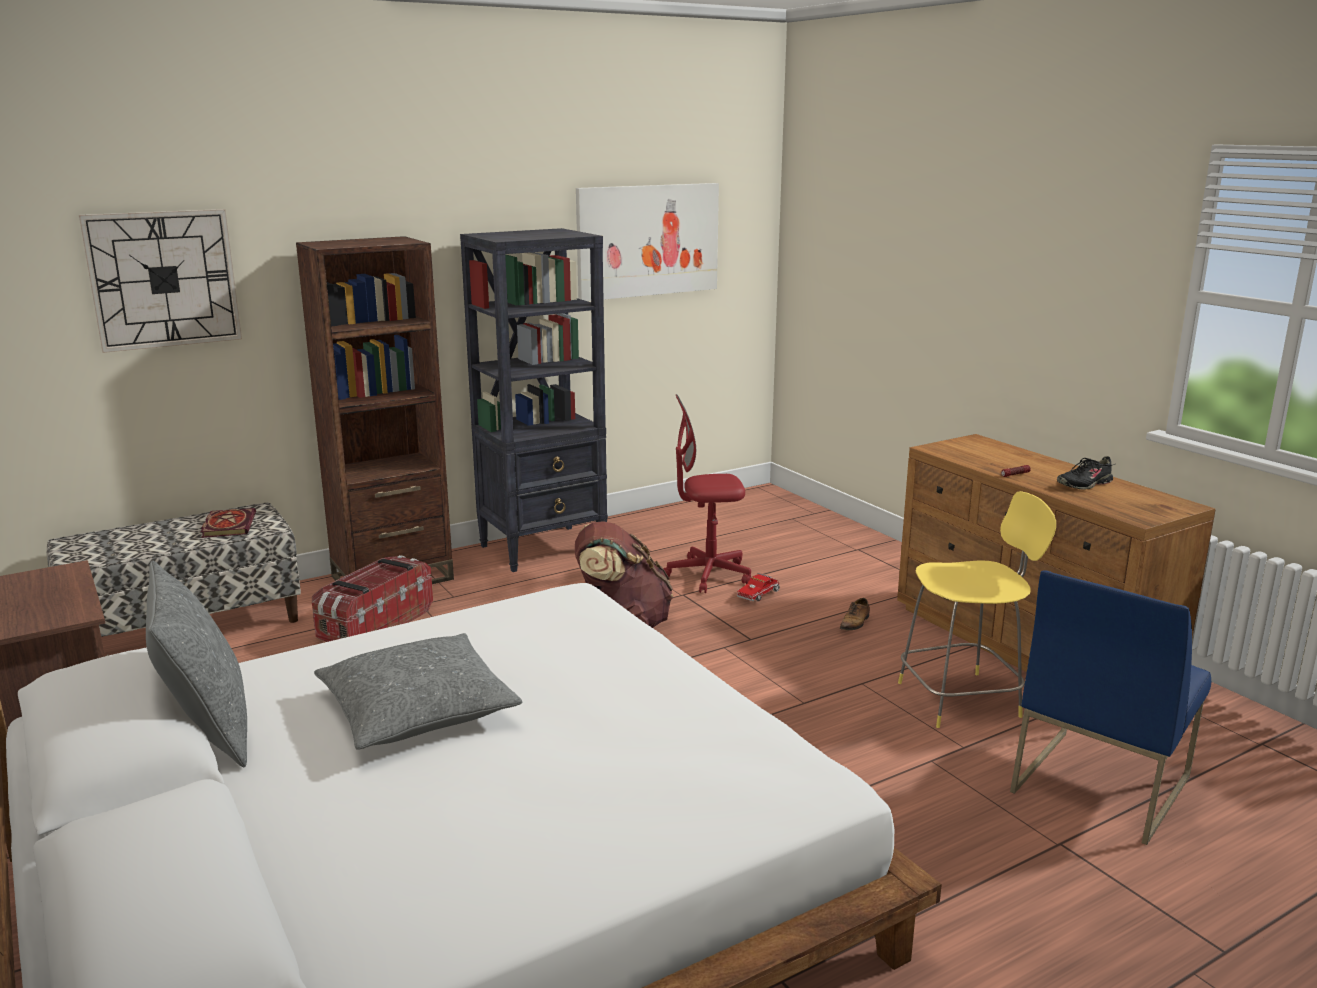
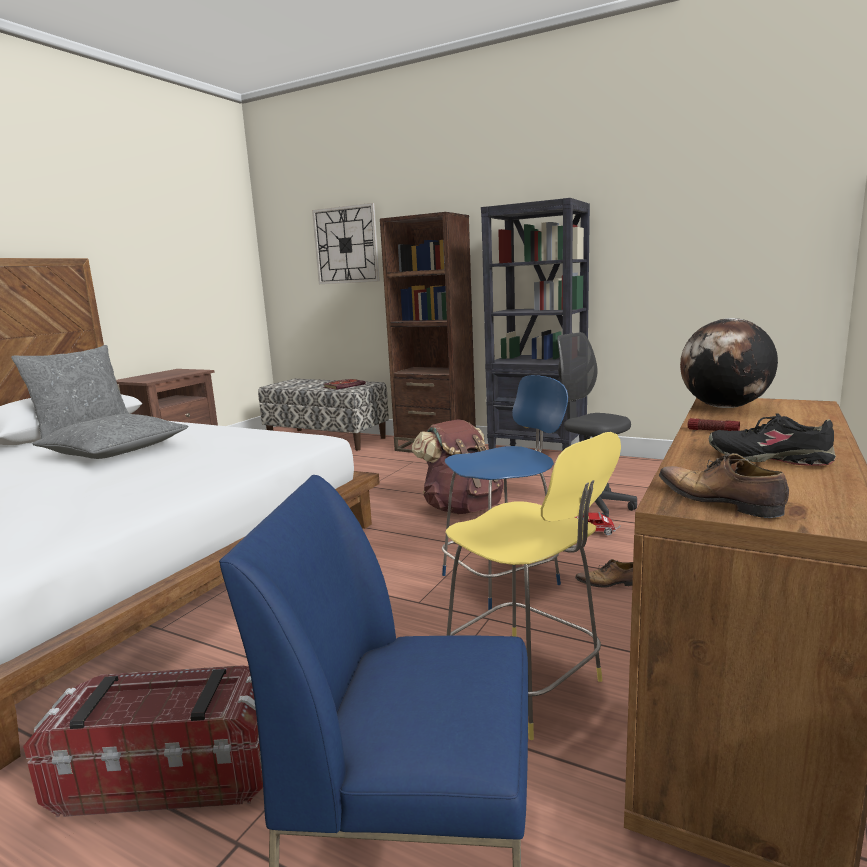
camera: 60 degrees right, 5 degrees down
storage box [312,555,433,642] -> storage box moved to [23,665,263,817]
picture [576,183,719,301] -> none
red office chair [664,394,751,593] -> grey office chair [557,332,637,517]
none -> blue stool [442,375,568,610]
none -> shoe [659,453,789,518]
none -> globe [680,318,778,408]

